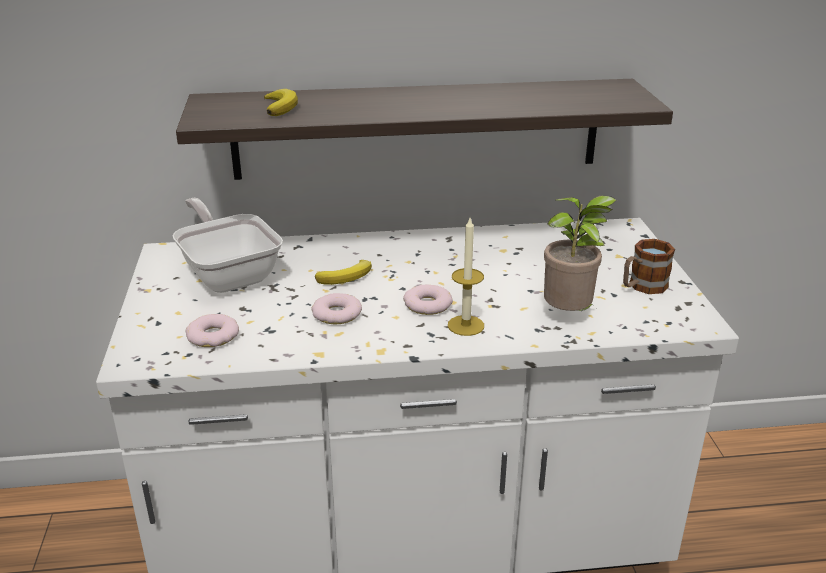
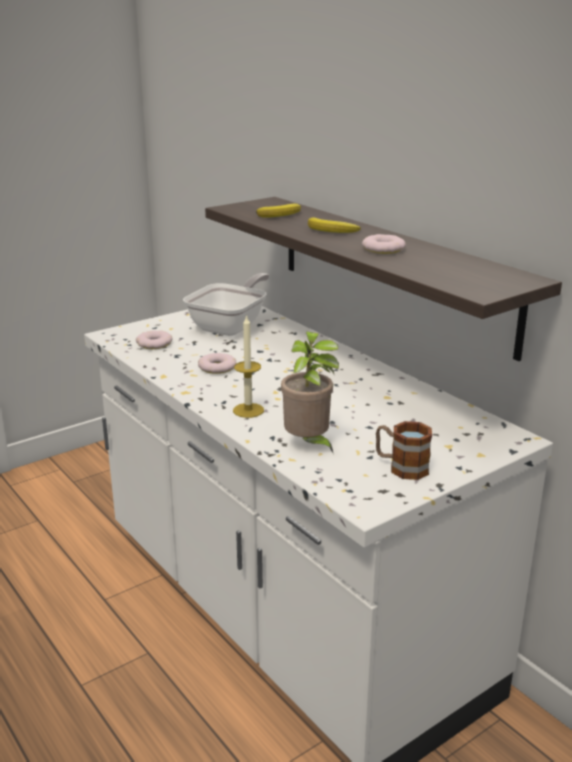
camera: 60 degrees right, 5 degrees down
banana [315,260,372,285] -> banana moved to [308,218,361,233]
donut [403,285,453,315] -> donut moved to [362,234,406,254]

